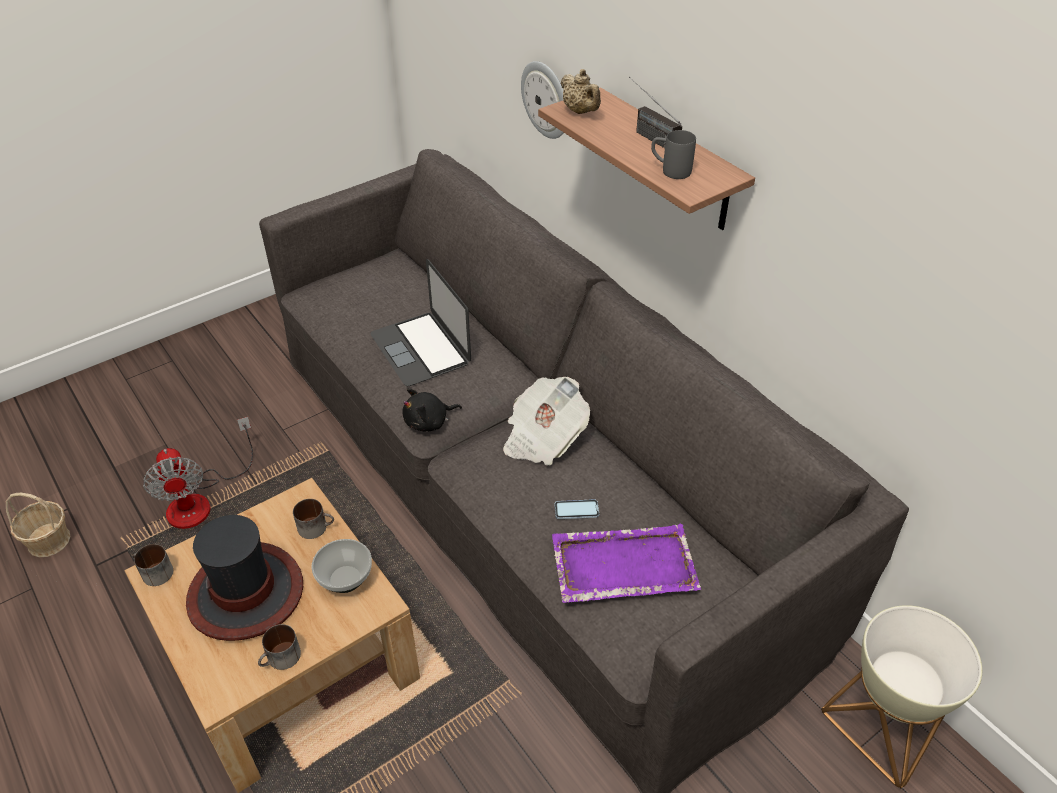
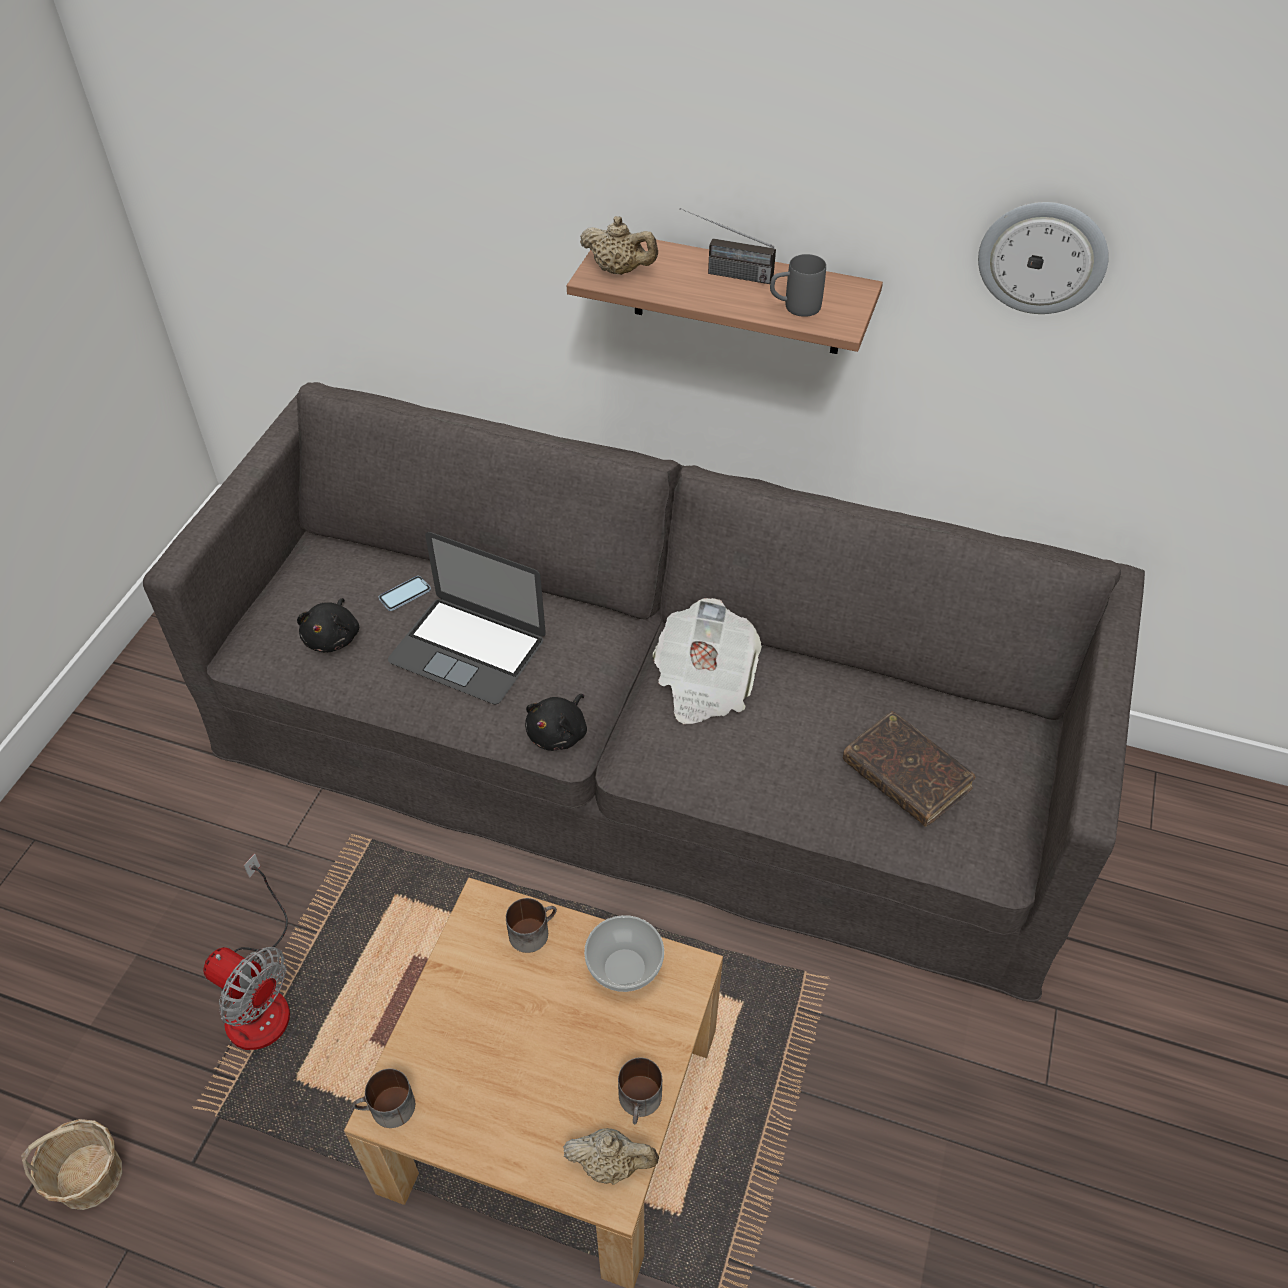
camera: 35 degrees left, 5 degrees up
hat [186,515,303,641] -> none
wall clock [521,61,564,139] -> wall clock moved to [978,202,1109,314]
purple tray [552,523,701,603] -> brown book [843,711,976,827]
phone [555,499,599,519] -> phone moved to [379,576,431,611]
planter [821,605,982,788] -> none
none -> black plush toy [297,598,359,652]
none -> beige teapot [563,1128,659,1185]

